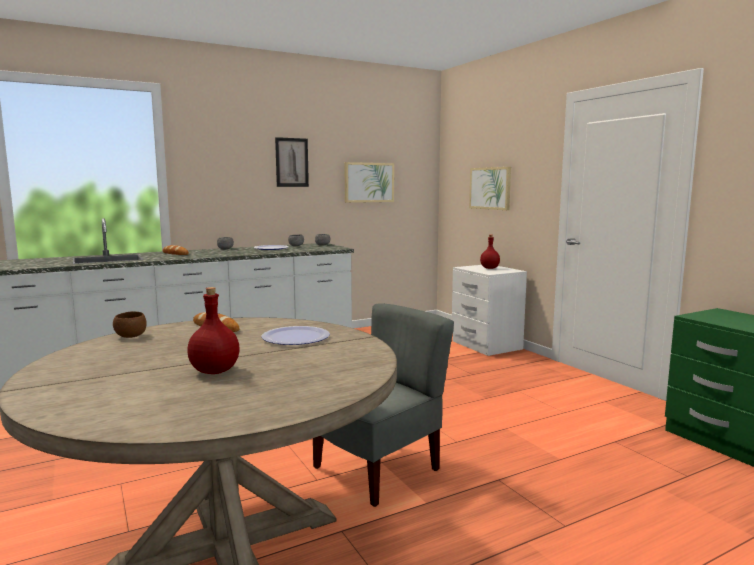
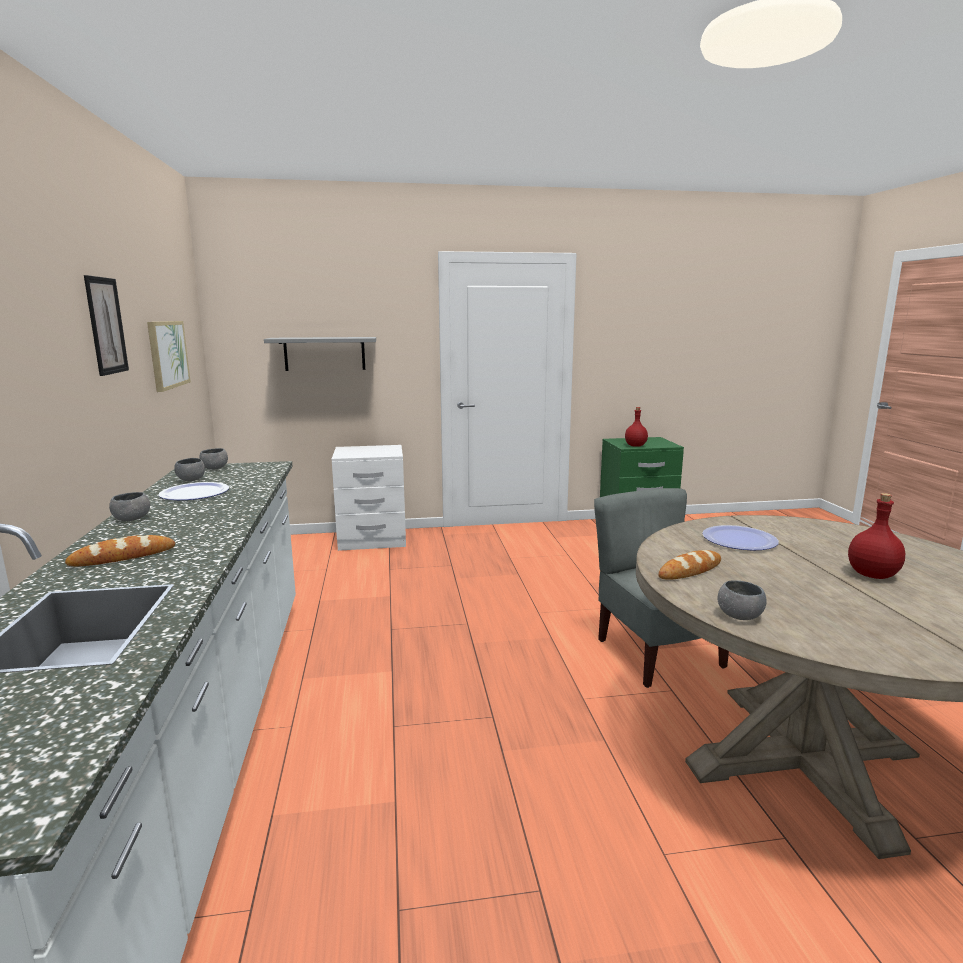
camera: 70 degrees left, 5 degrees up
brown bowl [113,311,146,338] -> grey bowl [718,580,766,620]
picture [469,167,511,210] -> grey shelf [264,337,376,371]
red bottle [480,235,500,269] -> red bottle moved to [625,407,648,447]

